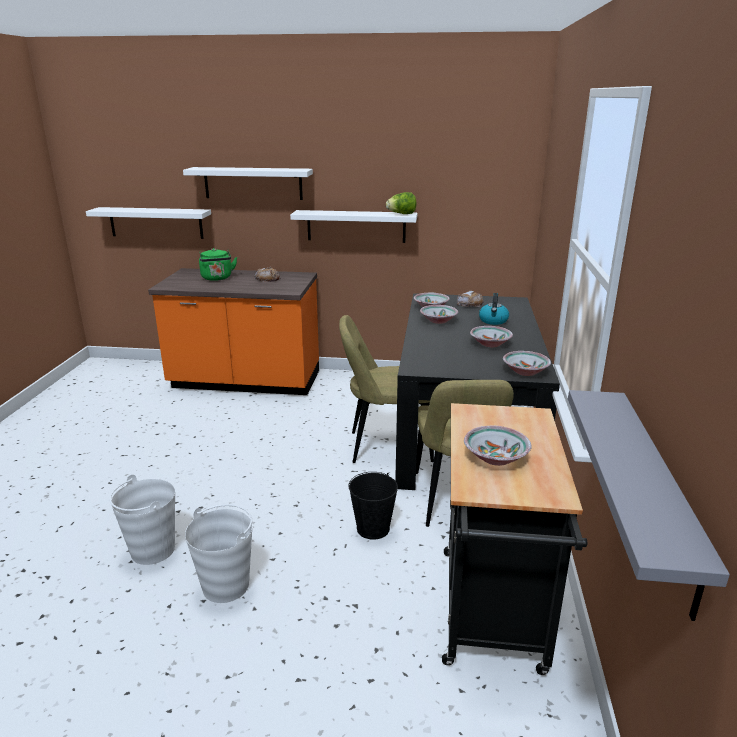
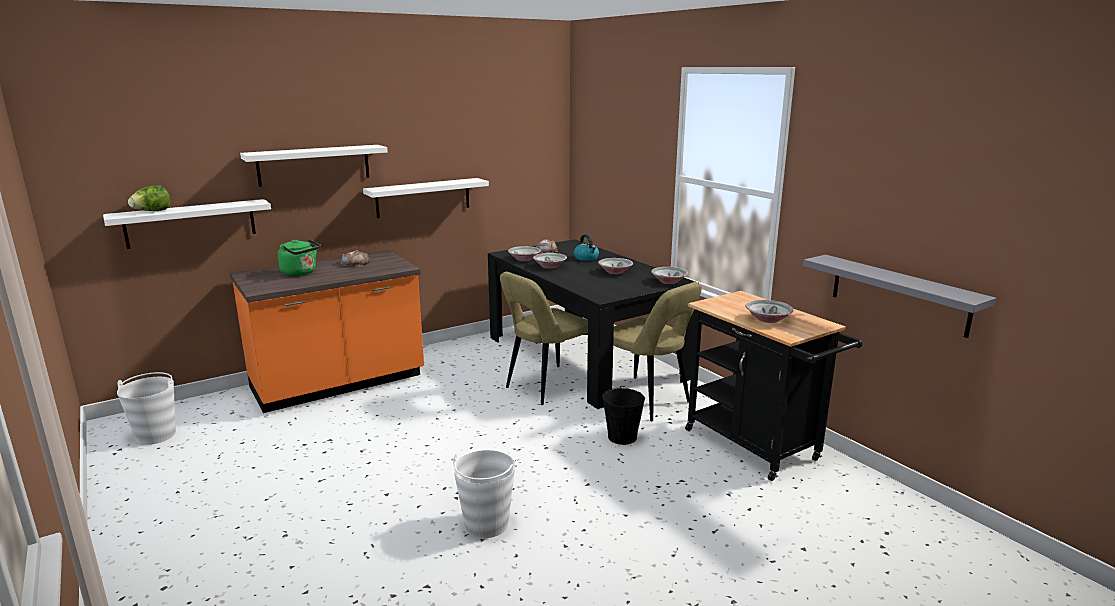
camera: 40 degrees left, 5 degrees down
white bucket [185,504,252,603] -> white bucket moved to [117,372,176,445]
lettuce [386,192,416,214] -> lettuce moved to [128,185,170,211]

